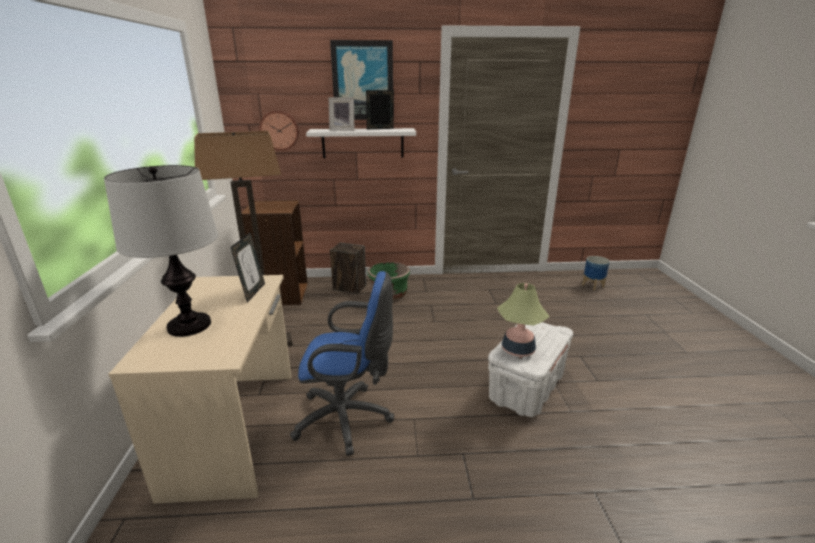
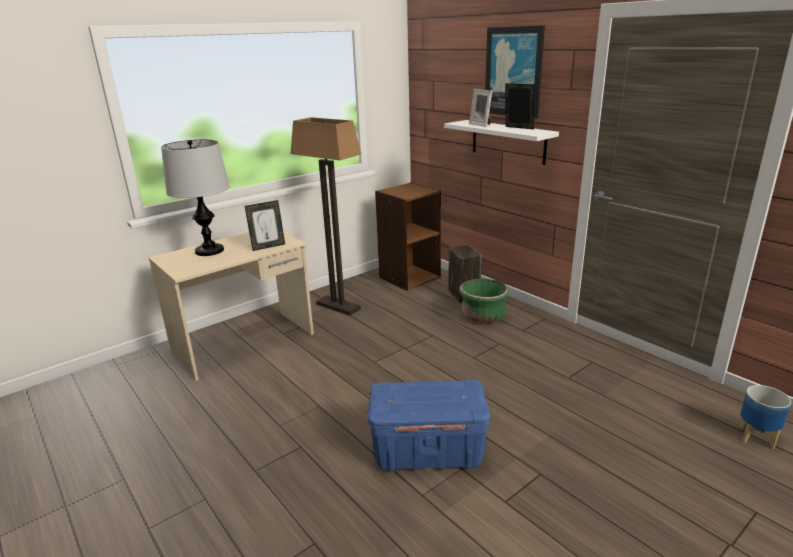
camera: 55 degrees right, 0 degrees up
wall clock [259,111,299,151] -> none
blue office chair [290,271,394,456] -> none
white storage box [488,322,573,417] -> blue storage box [368,380,490,472]
table lamp [497,283,550,357] -> none

